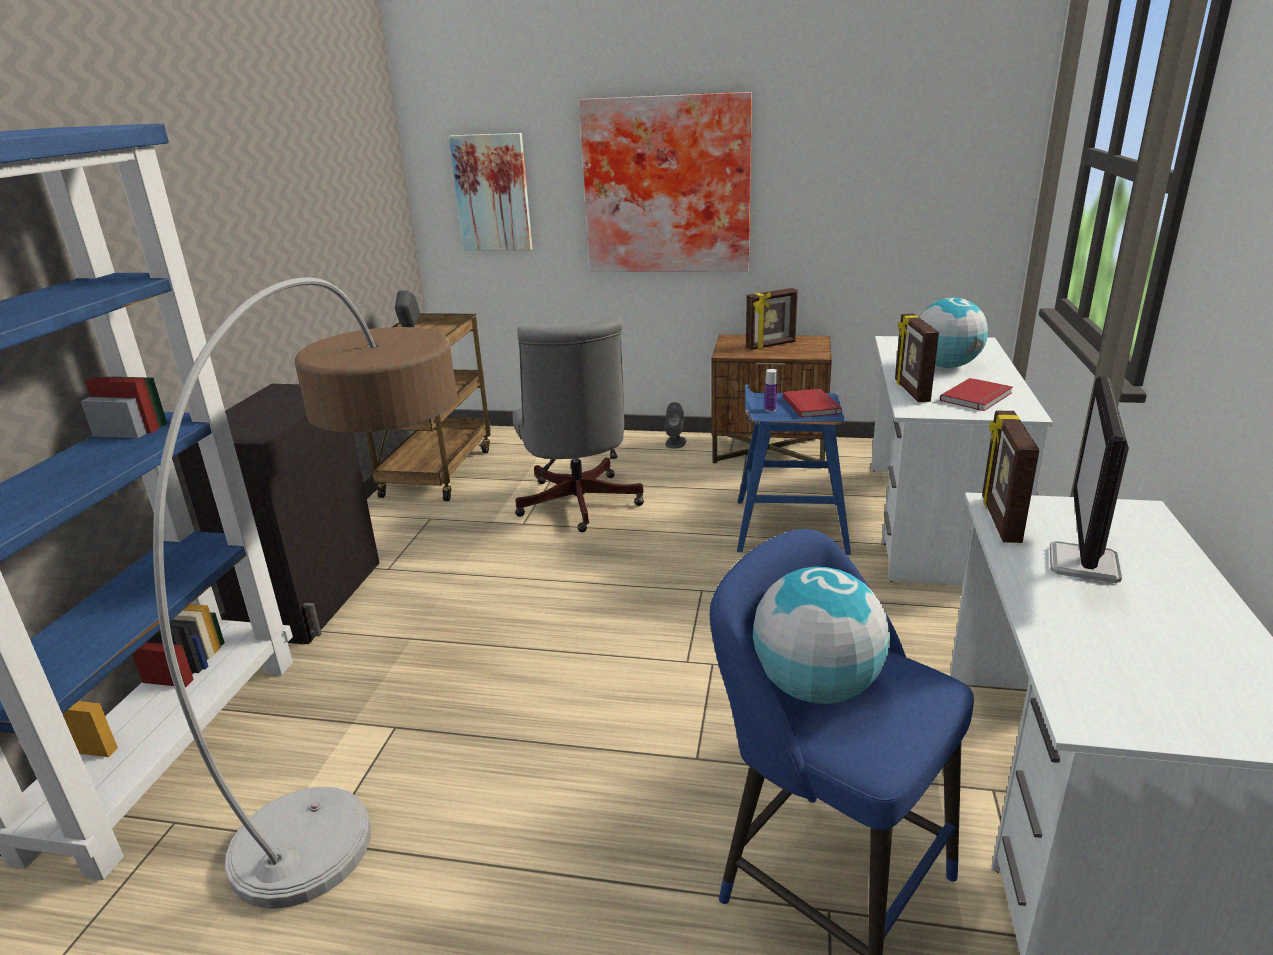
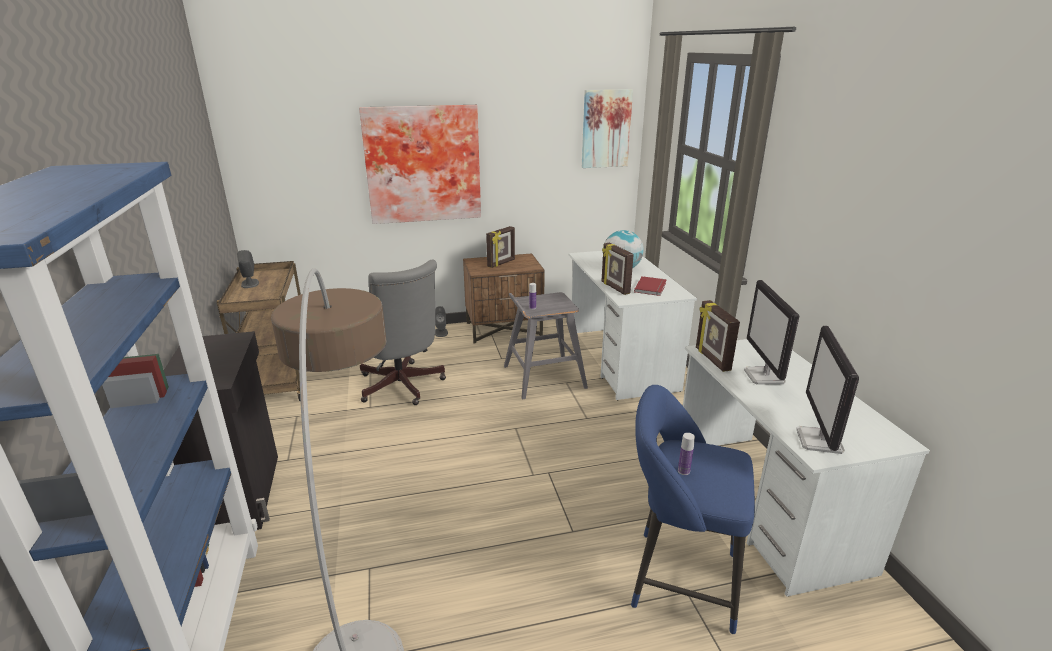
camera: 25 degrees left, 0 degrees up
picture [449,133,532,251] -> picture moved to [582,89,633,168]
blue stool [737,384,851,555] -> grey stool [504,292,588,399]
globe [753,567,890,704] -> bottle [678,433,695,475]
red book [783,389,842,418] -> none
none -> monitor [796,326,859,454]

